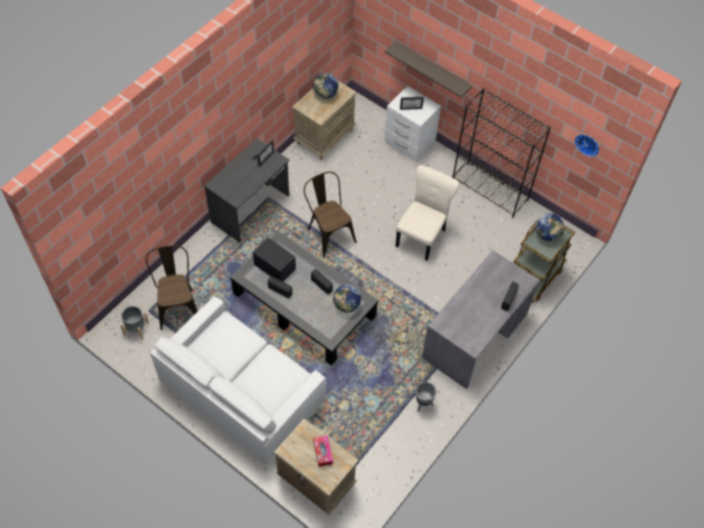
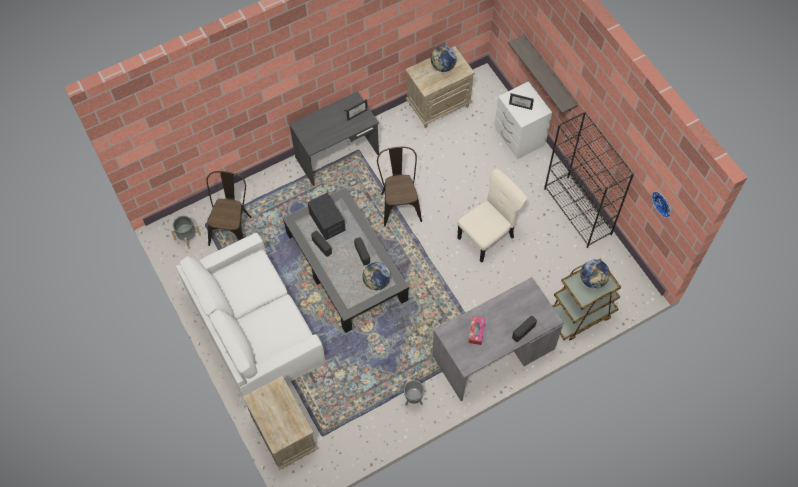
camera: 25 degrees right, 5 degrees up
tissue box [314,435,333,467] -> tissue box moved to [468,316,486,345]

